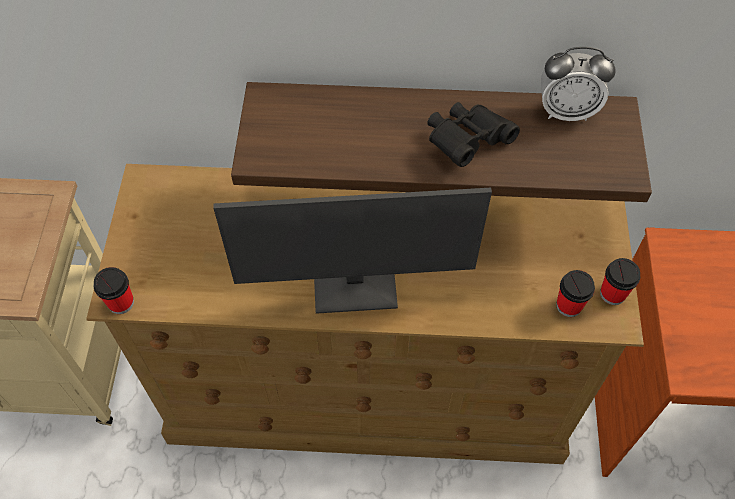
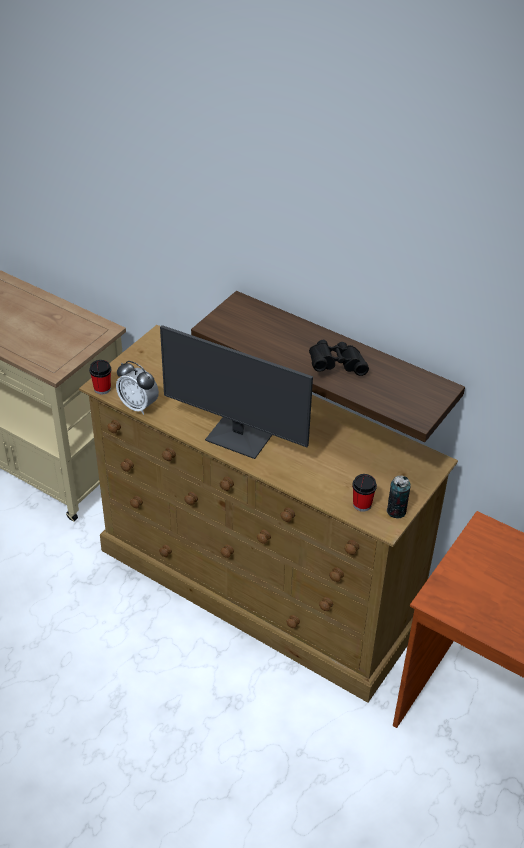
camera: 30 degrees right, 15 degrees down
alarm clock [541,47,615,121] -> alarm clock moved to [116,361,159,415]
cup [600,258,640,305] -> can [387,475,411,519]

